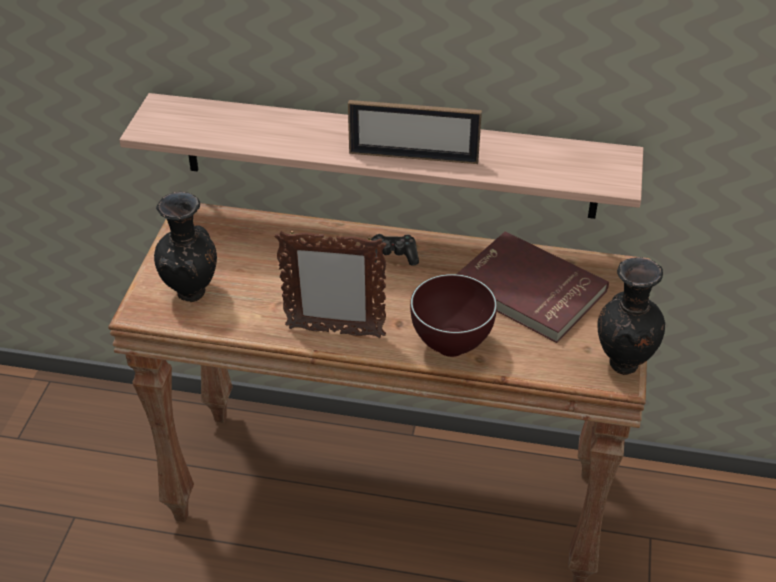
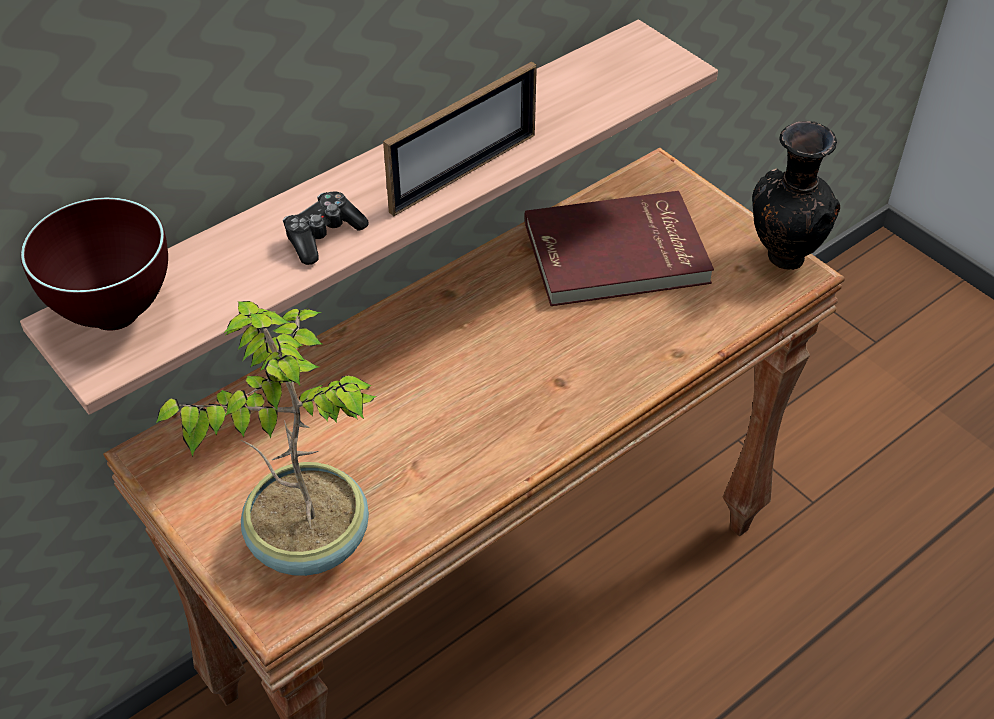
camera: 50 degrees left, 5 degrees up
black vase [154,192,217,302] -> potted plant [156,301,377,576]
picture frame [275,230,386,338] -> none
game controller [371,234,419,266] -> game controller moved to [283,192,369,265]
brown bowl [410,274,497,357] -> brown bowl moved to [21,197,168,331]

